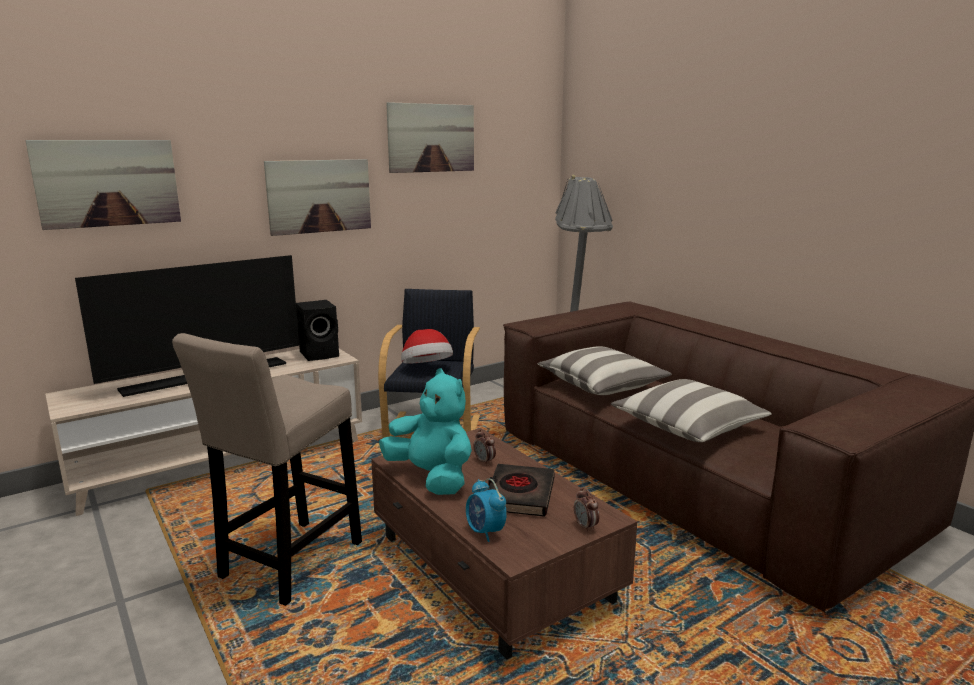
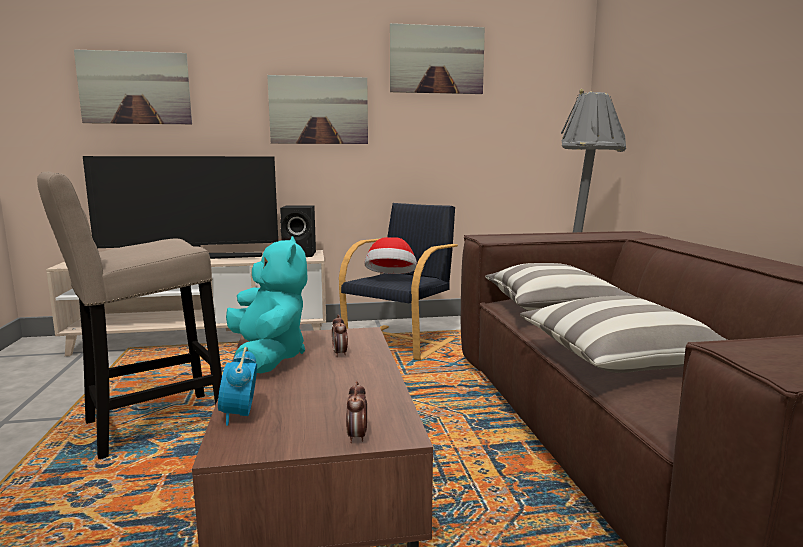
camera: 25 degrees right, 5 degrees down
black book [488,464,555,517] -> none

